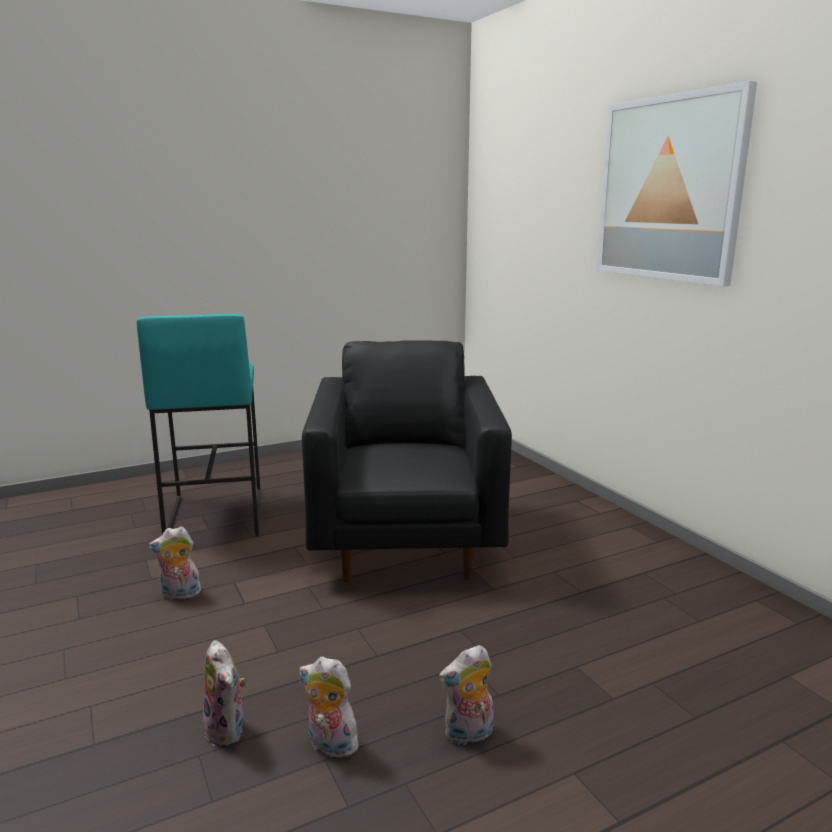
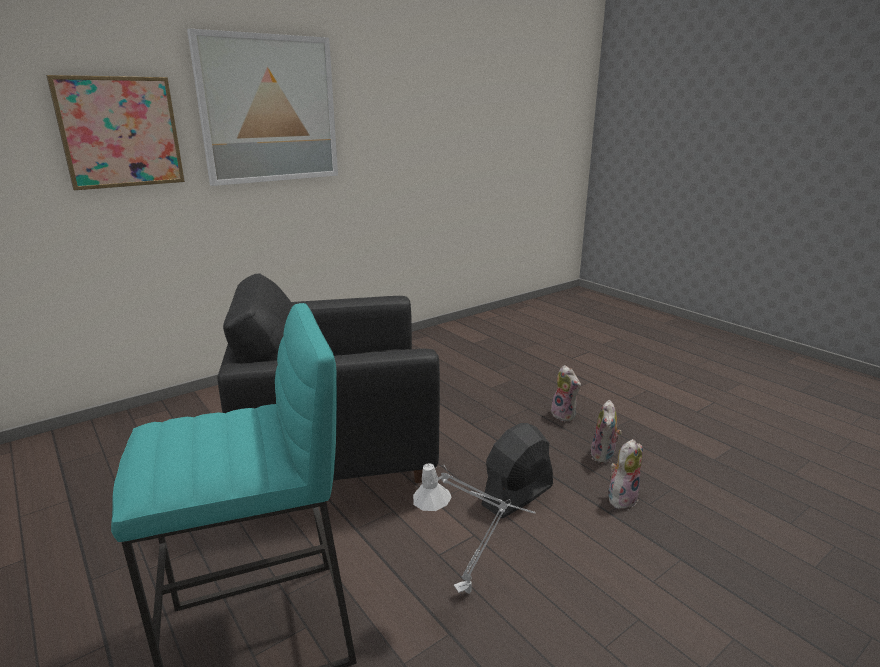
camera: 100 degrees left, 5 degrees up
plush toy [149,526,201,600] -> grey table lamp [413,463,536,594]
none -> picture [46,75,185,190]
none -> black fan [481,423,553,518]

